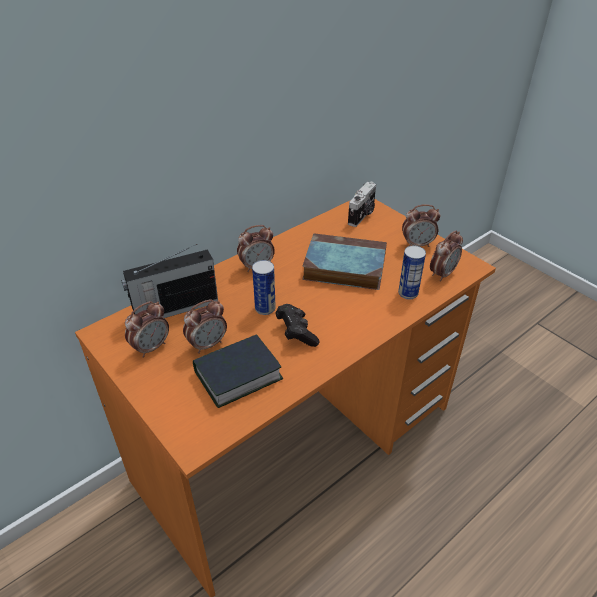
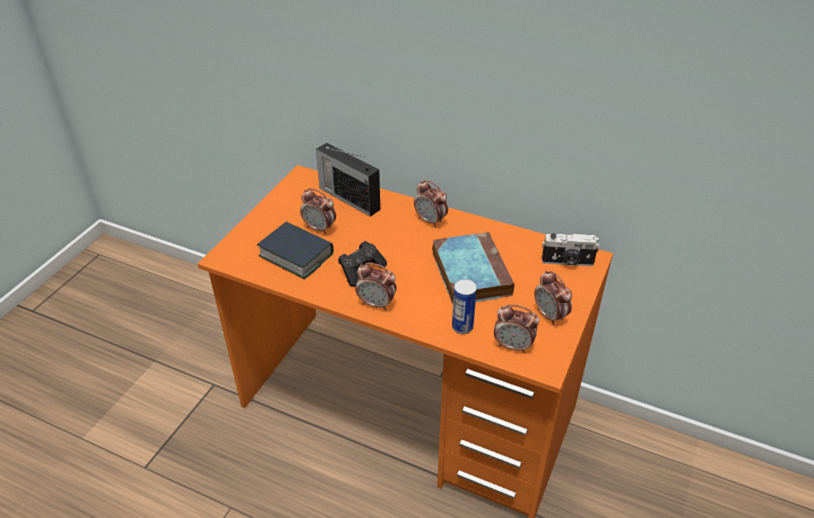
camera: 65 degrees right, 0 degrees up
alarm clock [125,301,169,358] -> alarm clock moved to [355,263,397,310]
can [252,260,276,315] -> none

